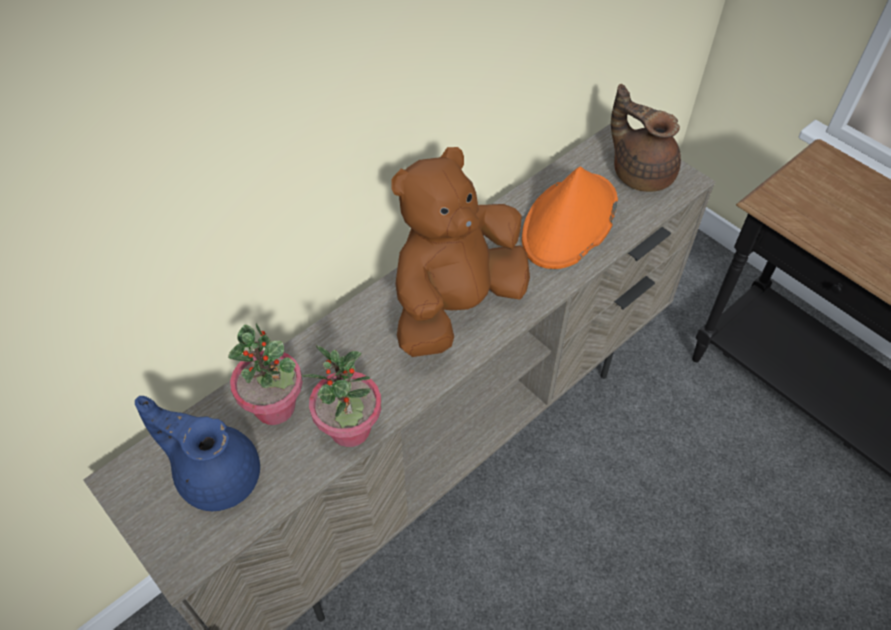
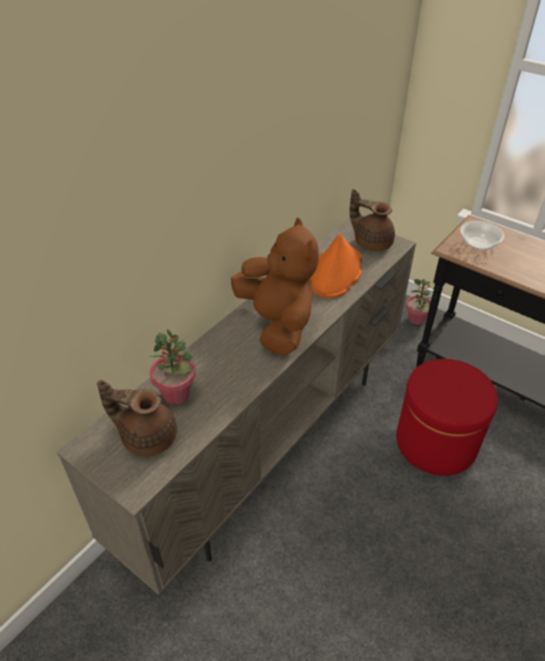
camera: 10 degrees left, 10 degrees down
blue teapot [135,396,260,511] -> brown teapot [97,380,177,457]
potted plant [302,345,381,447] -> potted plant moved to [406,279,432,325]
brown plush toy [391,147,530,357] -> brown plush toy turned 120 degrees clockwise [231,218,319,355]
none -> red ottoman [396,359,498,476]
none -> bowl [460,221,504,249]

